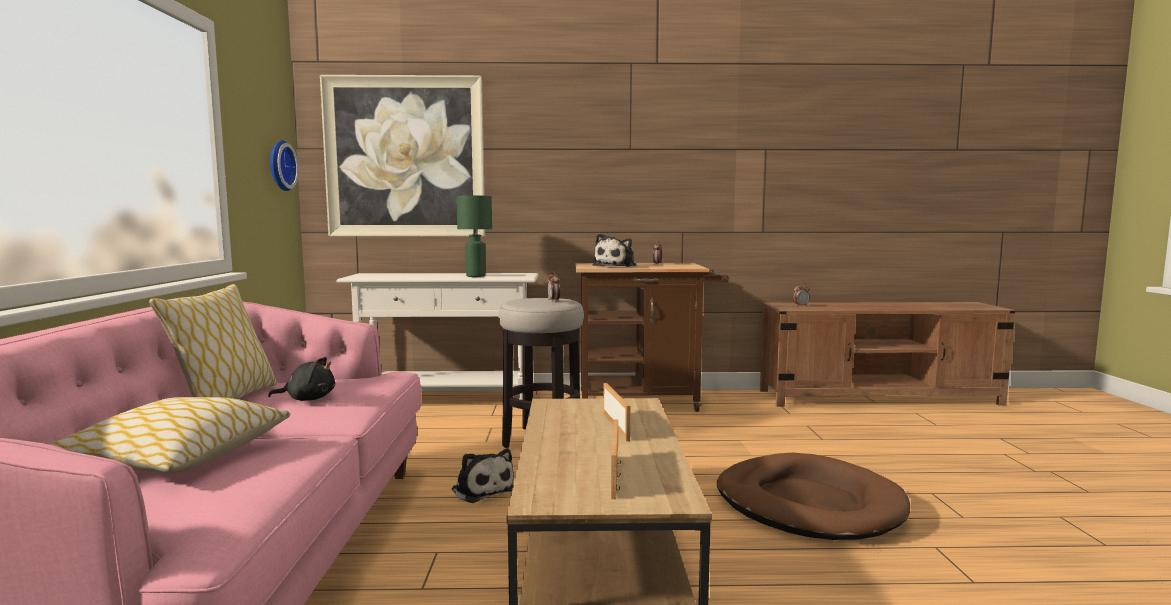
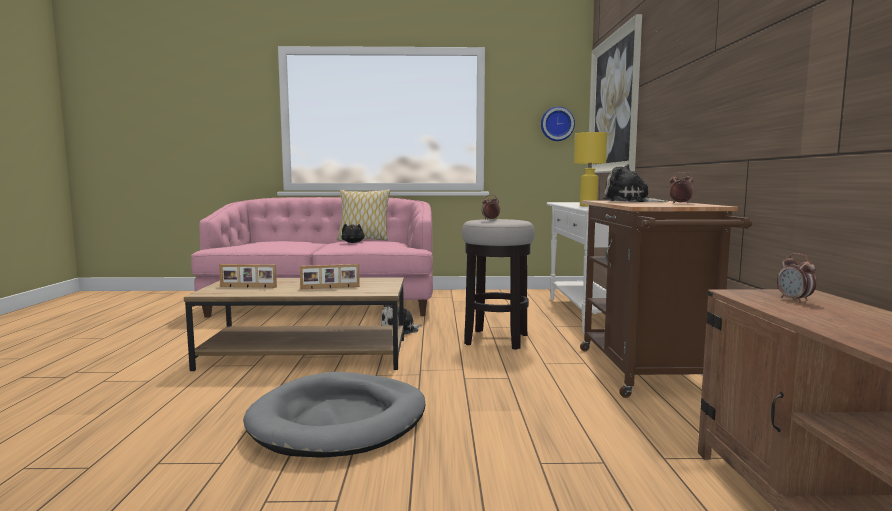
camera: 90 degrees right, 0 degrees up
pillow [48,397,290,473] -> none
green table lamp [456,195,492,277] -> yellow table lamp [574,132,607,207]
brown dog bed [717,453,910,540] -> grey dog bed [243,372,426,458]

